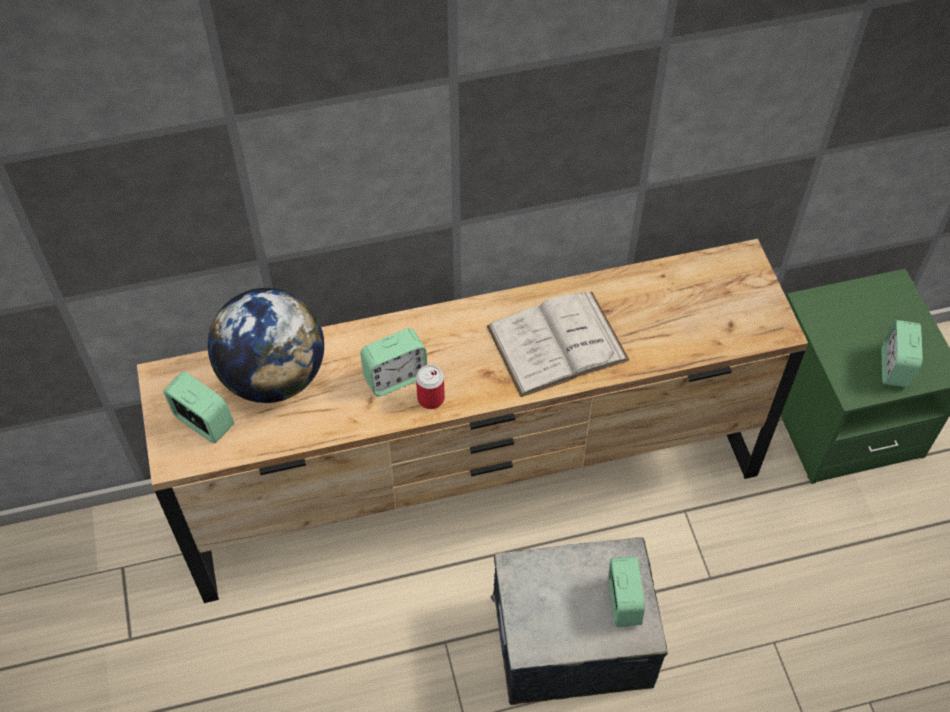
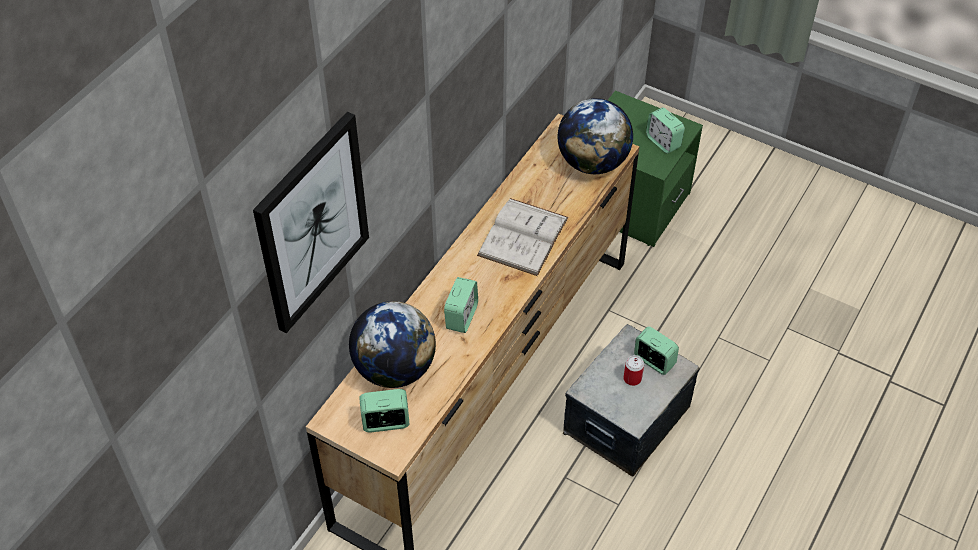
camera: 45 degrees left, 5 degrees down
can [416,364,445,409] -> can moved to [623,355,644,386]
none -> picture [253,112,369,333]
none -> globe [558,98,633,174]

